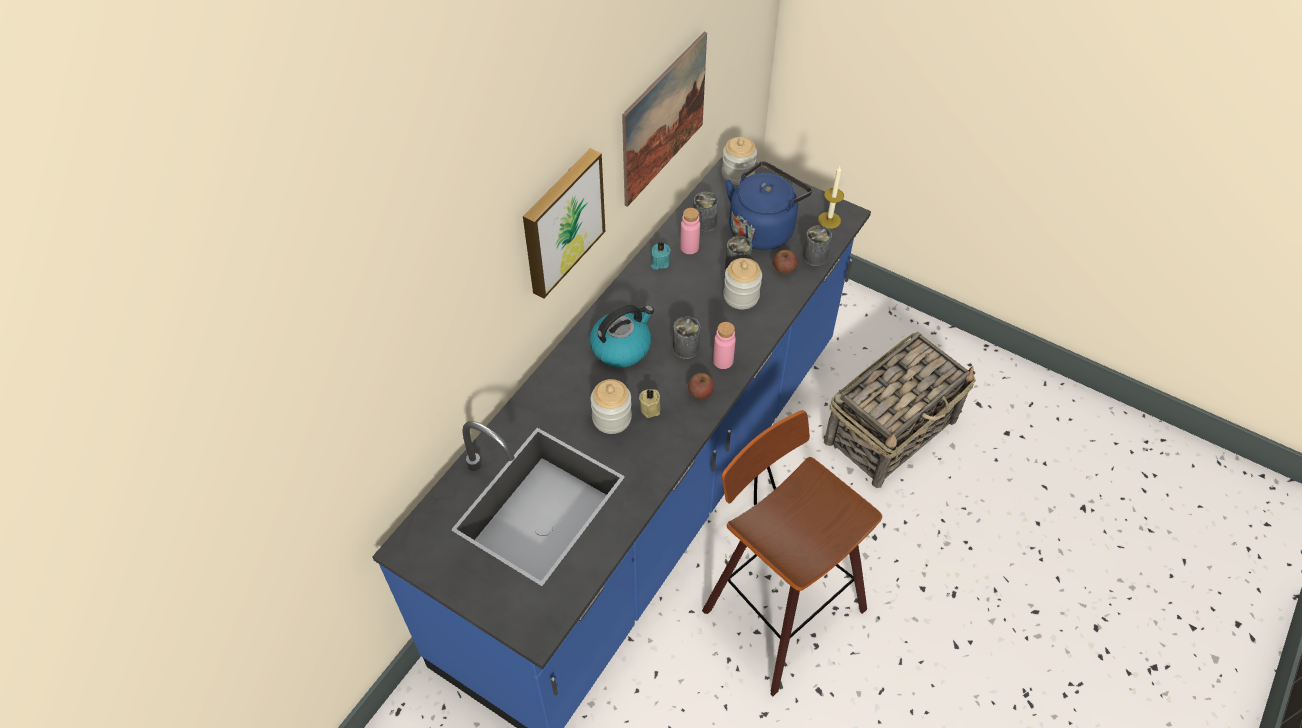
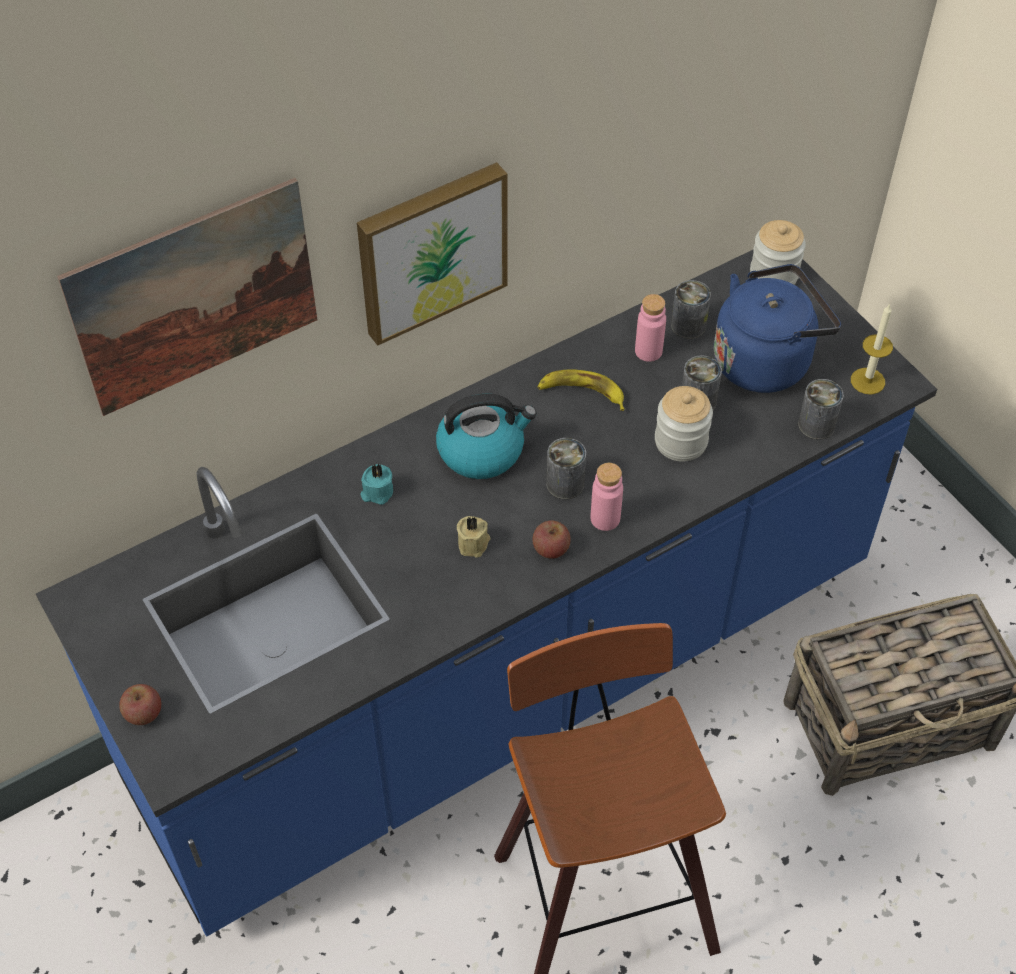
camera: 25 degrees right, 0 degrees up
jar [591,379,632,434] -> none
picture [622,32,707,207] -> picture moved to [57,178,317,416]
turquoise candle [651,242,671,270] -> turquoise candle moved to [361,464,393,505]
apple [773,250,797,274] -> apple moved to [119,684,161,725]
none -> banana [538,369,625,411]

